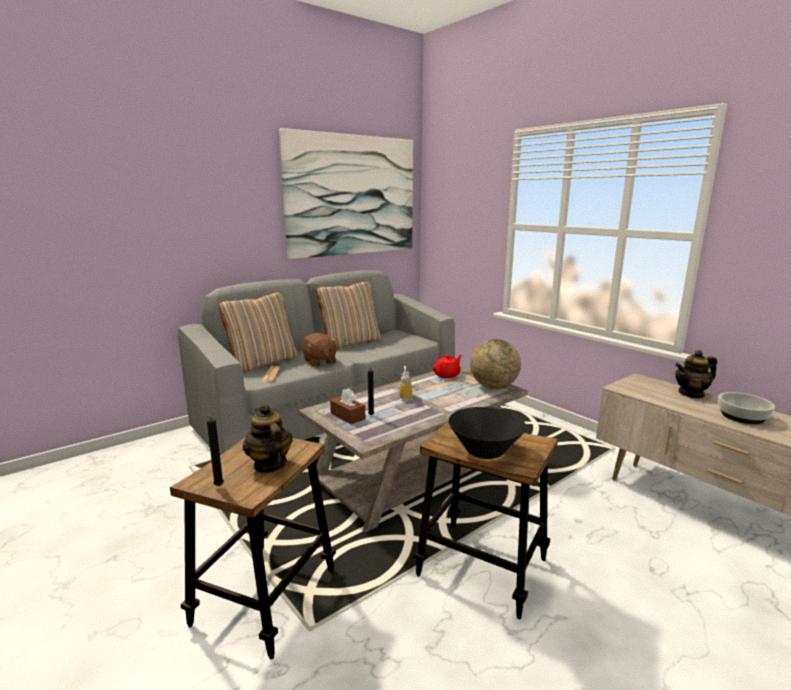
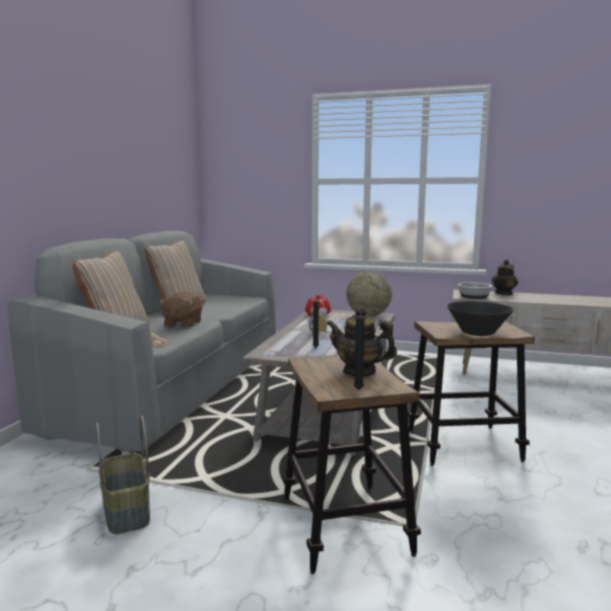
camera: 35 degrees left, 5 degrees down
picture [279,128,413,259] -> none
brown plush toy [302,333,339,367] -> brown plush toy turned 75 degrees clockwise [159,292,202,328]
brown tissue box [330,388,365,424] -> none
bowl [718,392,775,424] -> bowl moved to [458,283,492,299]
none -> basket [96,416,150,534]

